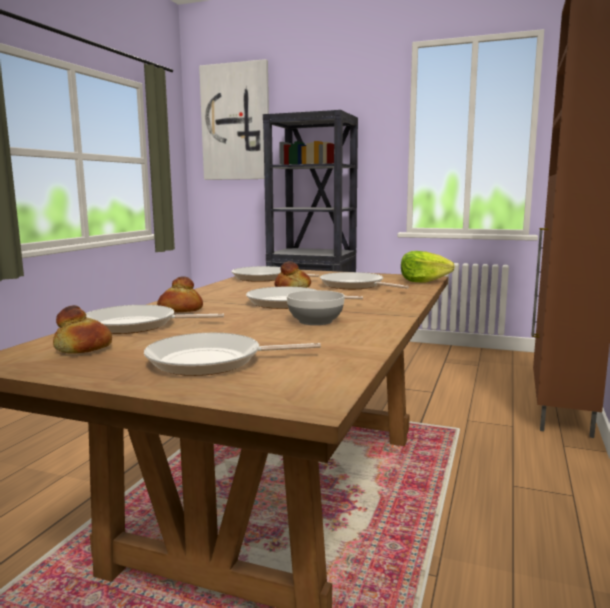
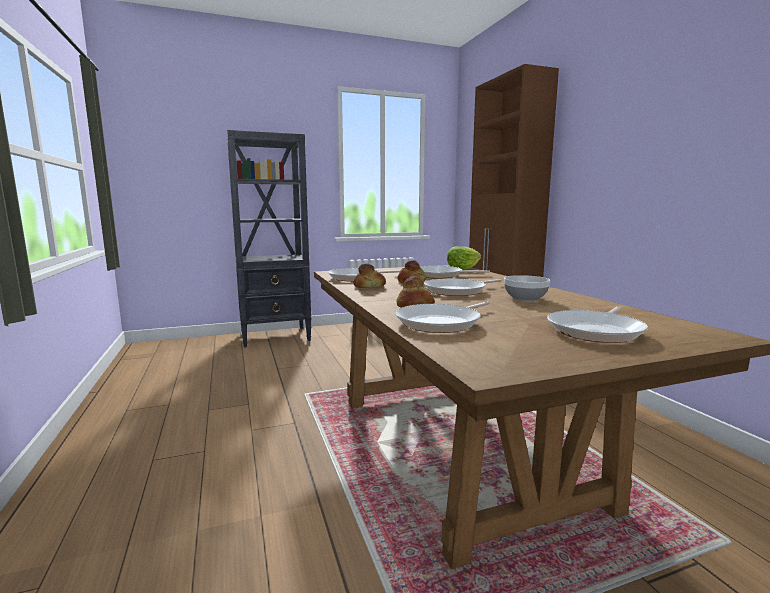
camera: 40 degrees left, 0 degrees up
bread [53,305,112,354] -> bread moved to [354,263,386,288]
picture [199,59,269,180] -> none

